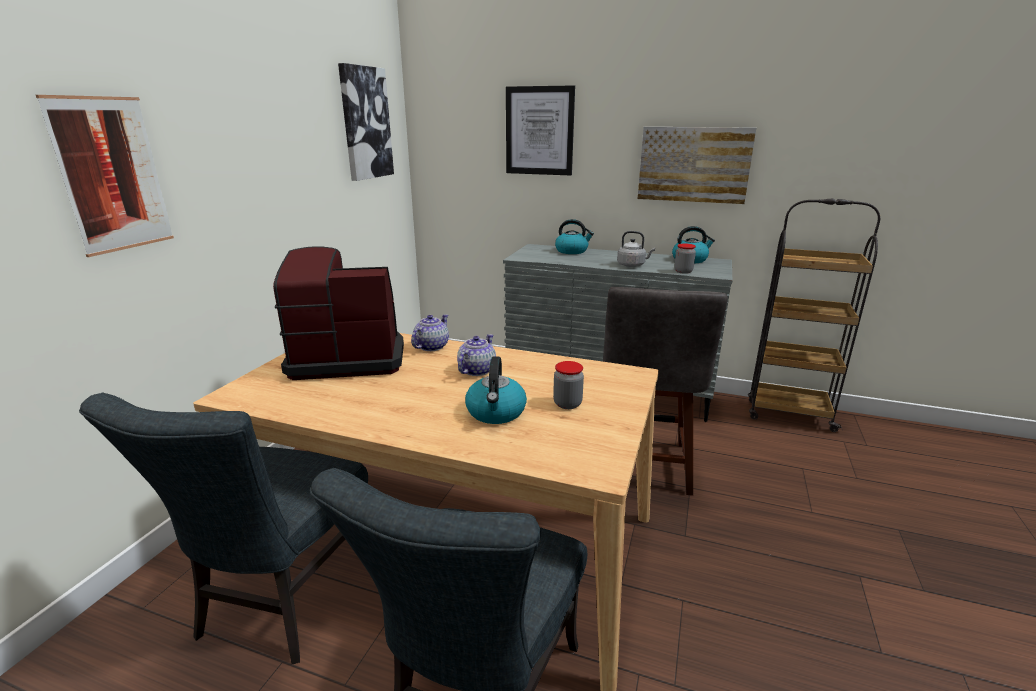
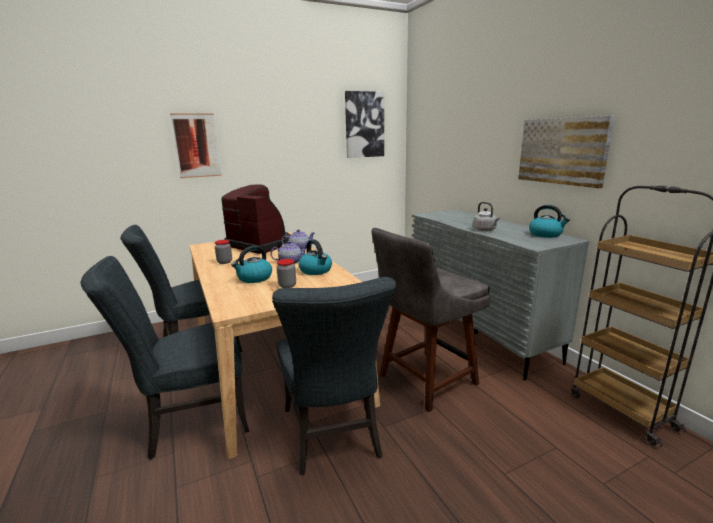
camera: 45 degrees right, 5 degrees down
picture [506,85,575,176] -> none
kettle [555,219,594,254] -> kettle moved to [298,239,332,275]
jar [674,243,696,274] -> jar moved to [215,240,232,264]
none -> grey chair [272,277,396,475]

